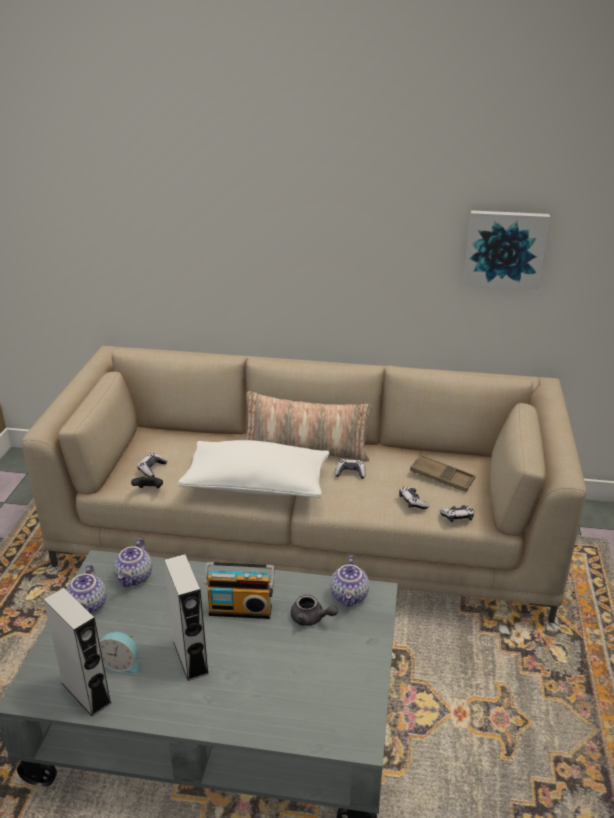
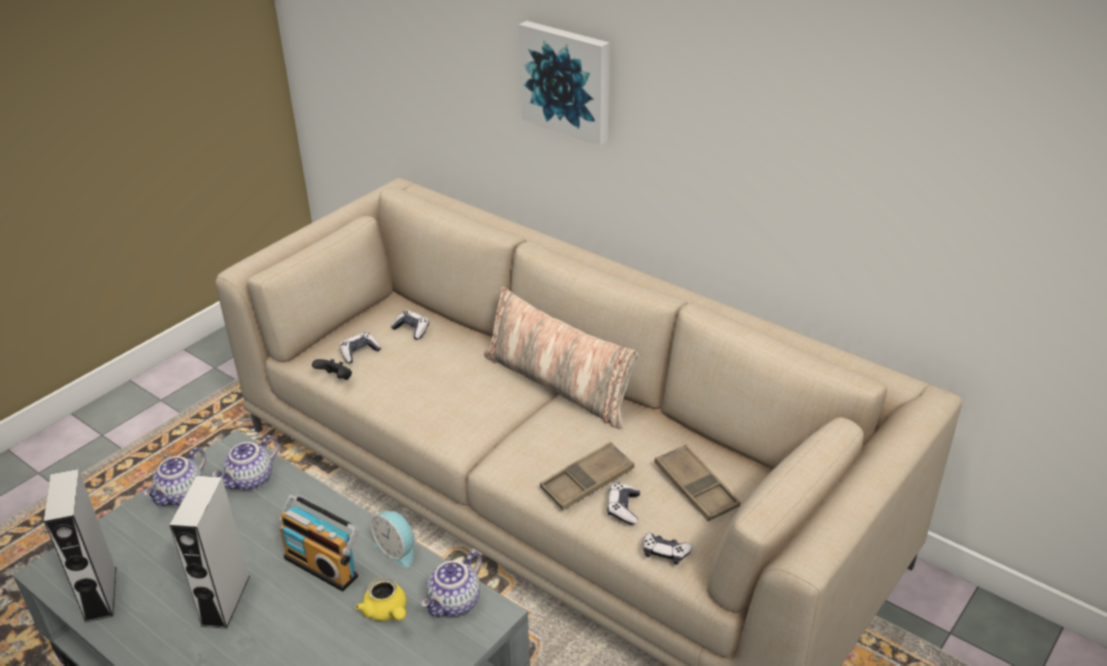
camera: 30 degrees right, 5 degrees up
alarm clock [99,632,139,674] -> alarm clock moved to [371,511,414,567]
white pillow [178,440,329,498] -> none
grey teapot [291,594,338,626] -> yellow teapot [355,578,406,621]
game controller [335,459,366,479] -> game controller moved to [391,310,429,340]
picture [463,210,550,290] -> picture moved to [519,21,609,145]
none -> brown tray [540,442,634,510]

